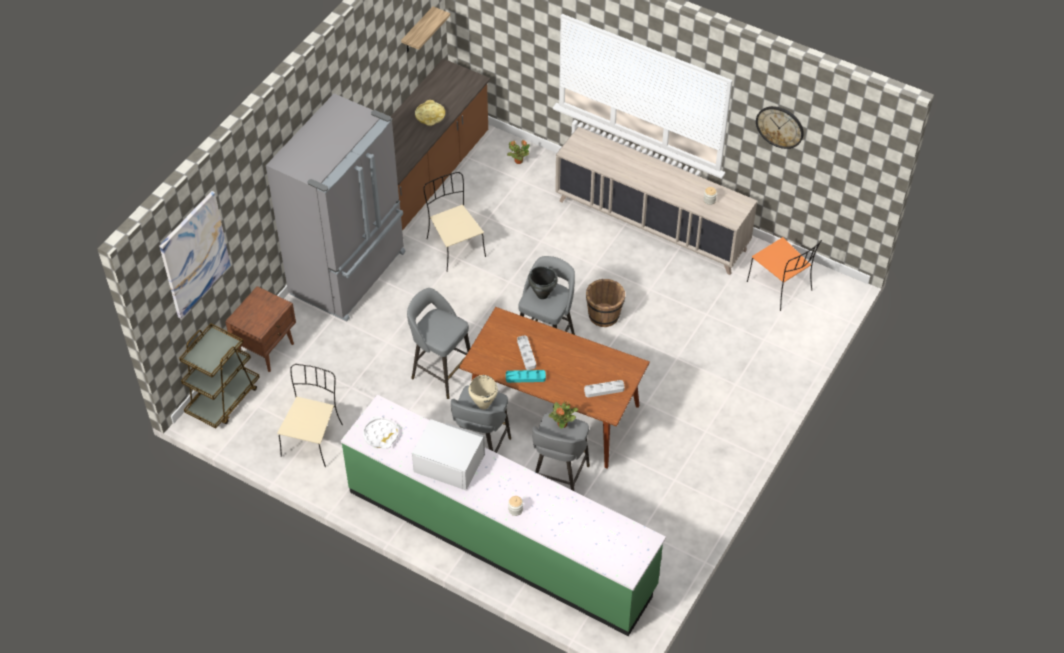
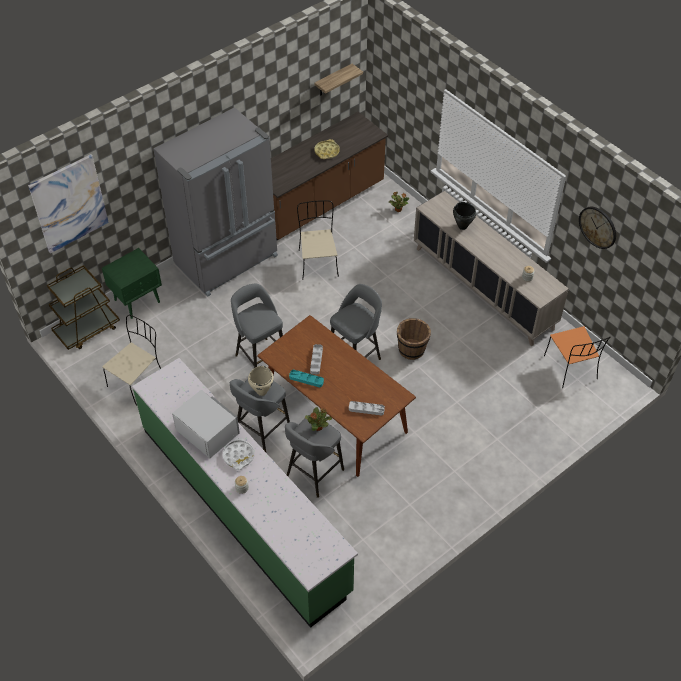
camera: 20 degrees right, 0 degrees up
brown nightstand [225,286,296,372] -> green nightstand [102,248,162,319]
white tray [363,416,398,449] -> white tray moved to [223,437,254,470]
black cooking pot [528,266,557,299] -> black cooking pot moved to [453,202,476,230]

